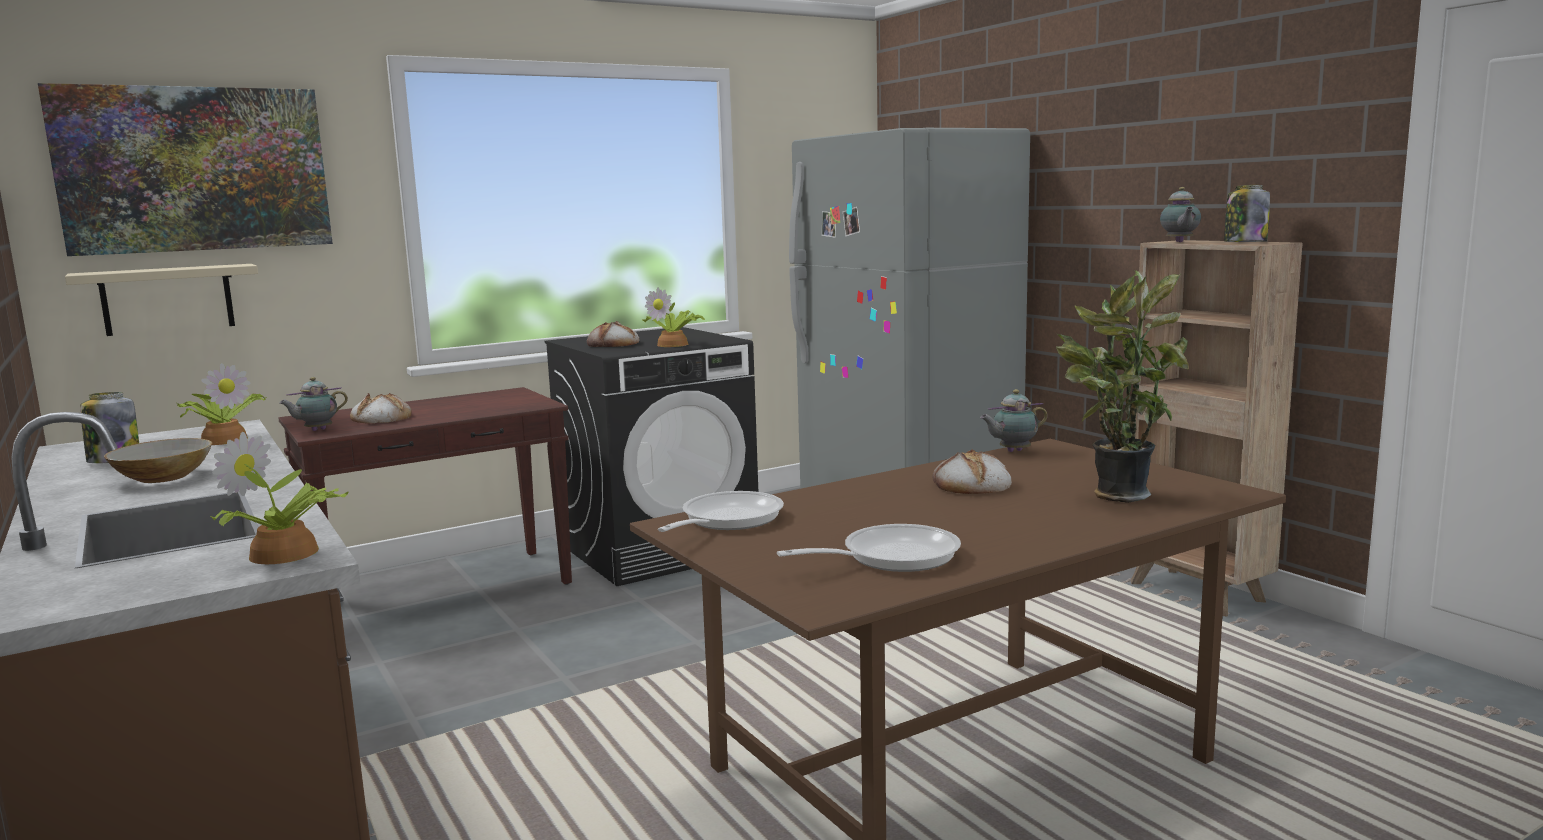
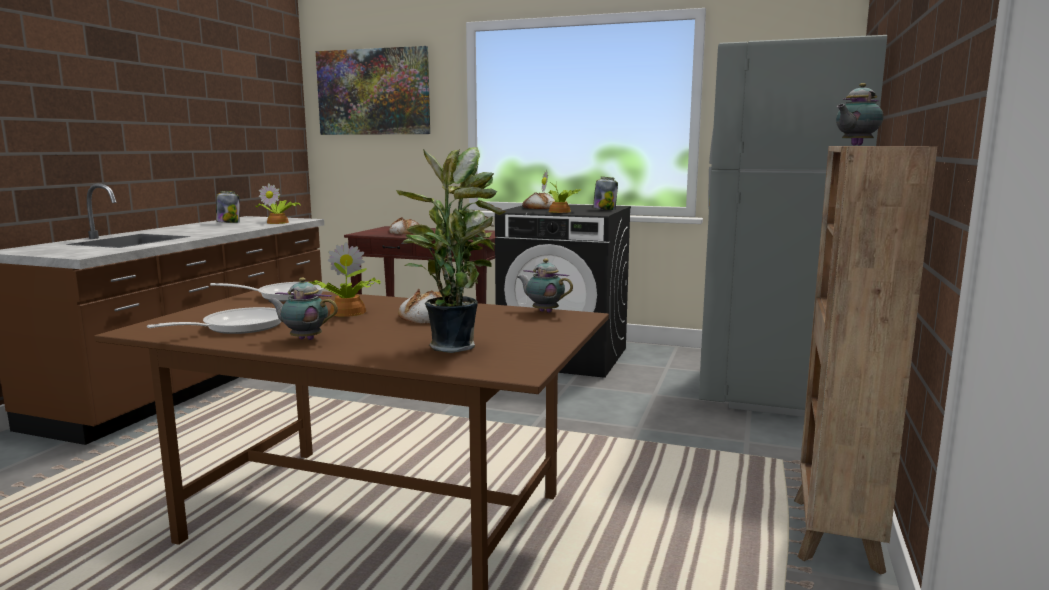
camera: 50 degrees right, 0 degrees up
beige shelf [65,264,258,336] -> none
bowl [104,438,212,483] -> none
potted plant [210,432,349,564] -> potted plant moved to [309,242,381,317]
teapot [279,377,348,431] -> teapot moved to [269,278,338,340]
frying pan [777,524,961,572] -> frying pan turned 75 degrees counterclockwise [147,307,282,334]
jar [1224,185,1270,242] -> jar moved to [593,177,618,210]

